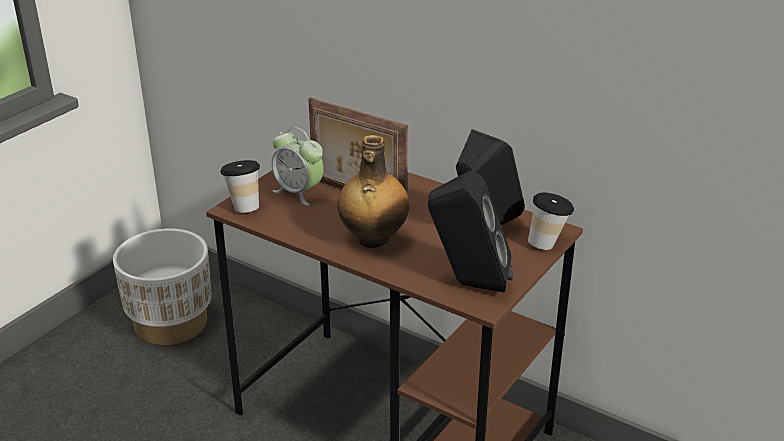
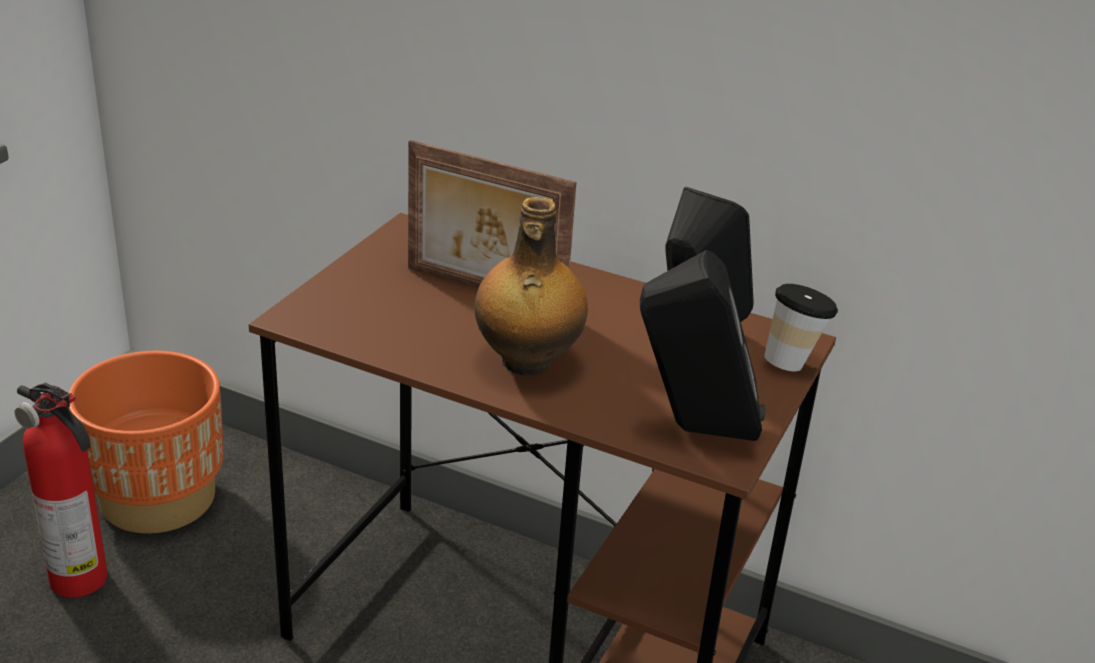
camera: 10 degrees left, 0 degrees up
white planter [113,229,212,345] -> orange planter [69,351,223,534]
cup [220,160,260,213] -> none
alarm clock [272,127,324,206] -> none
none -> fire extinguisher [15,383,108,598]

